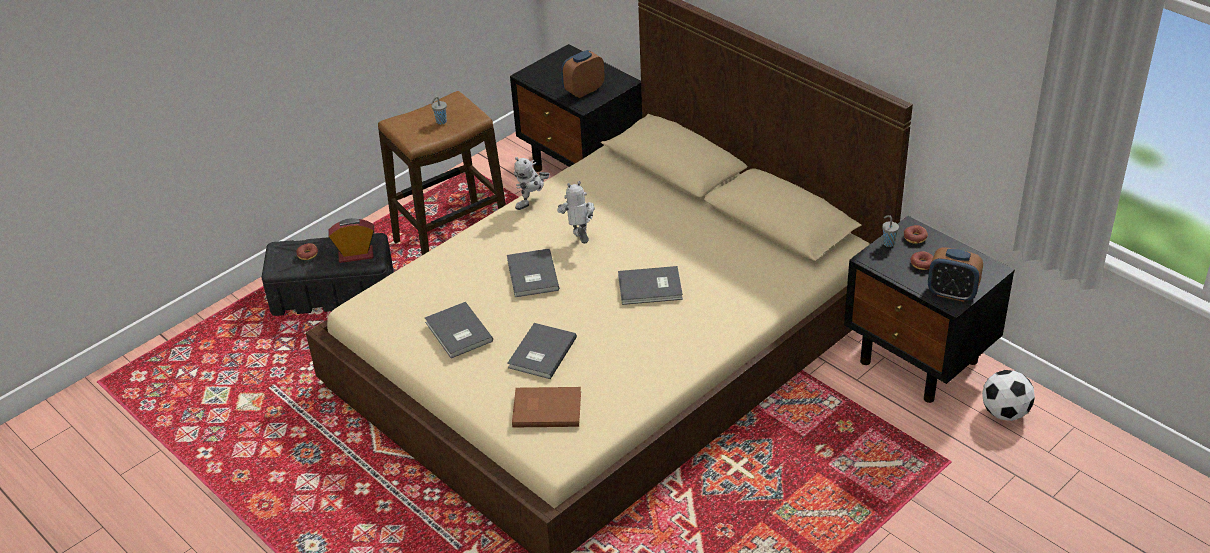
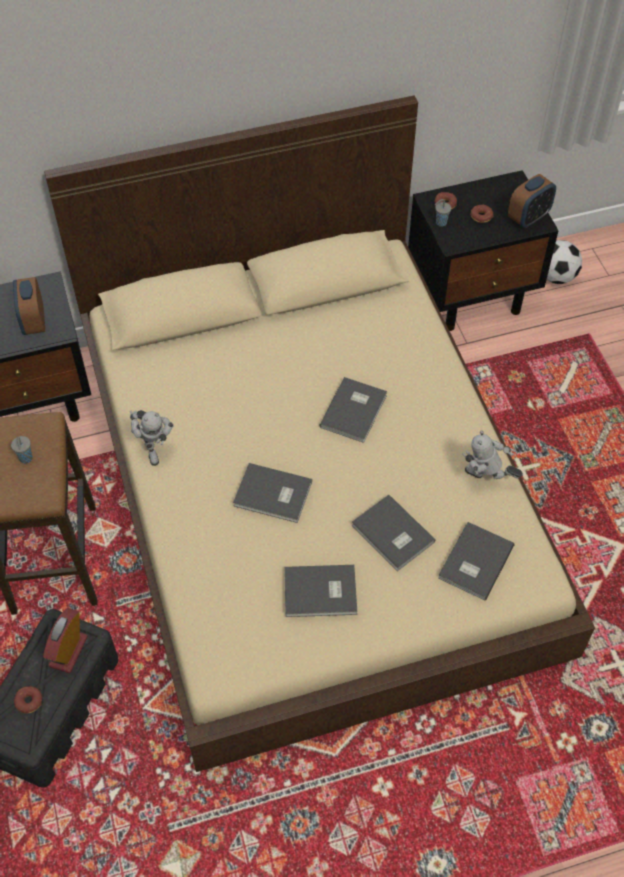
camera: 65 degrees left, 15 degrees up
brown book [512,387,581,428] -> grey book [438,522,514,600]
toy robot [557,181,595,244] -> toy robot moved to [463,430,523,479]

